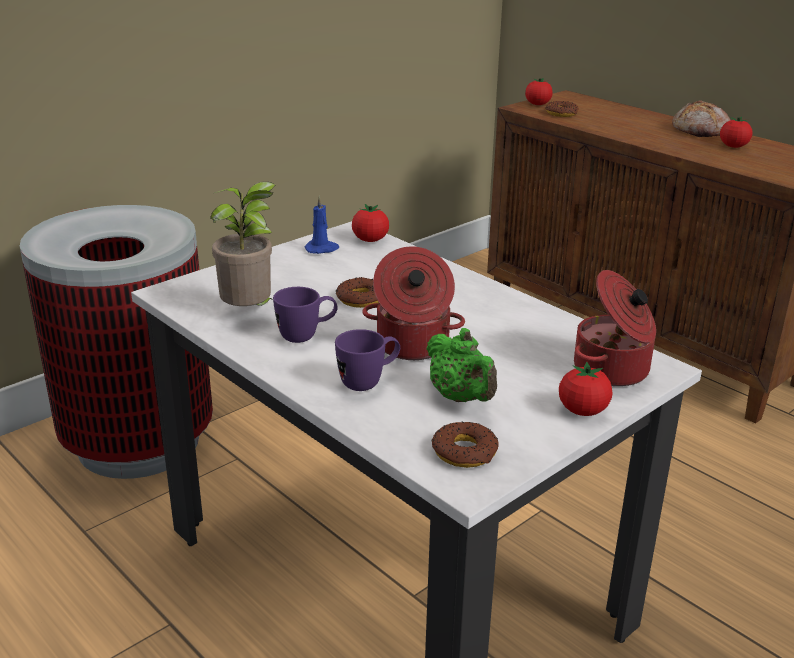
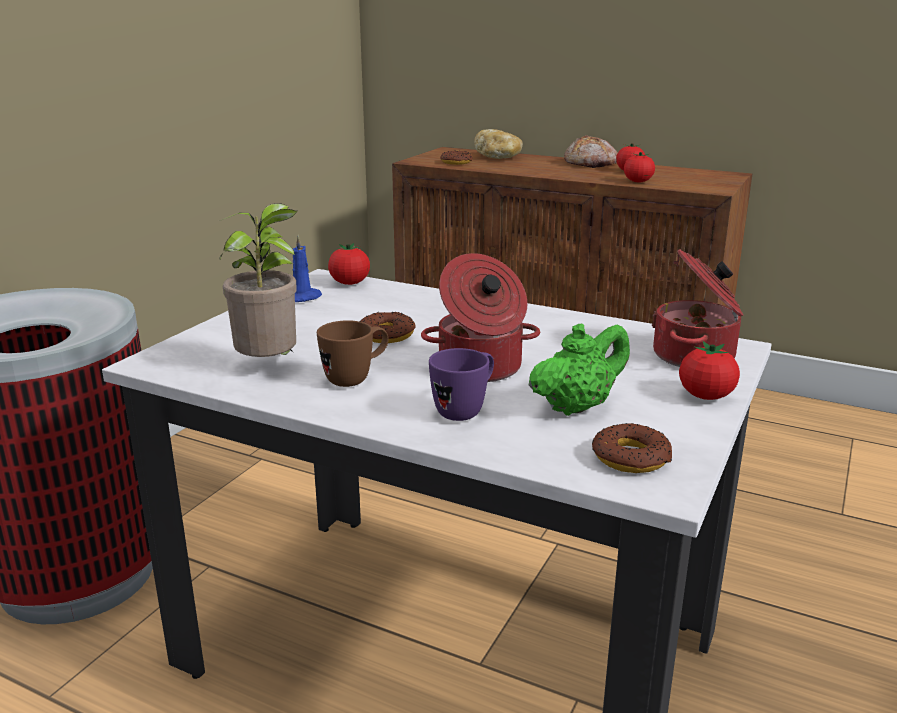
camera: 20 degrees left, 5 degrees down
purple mug [273,287,338,343] -> brown mug [317,320,389,387]
green teapot [426,328,497,402] -> green teapot turned 75 degrees counterclockwise [529,324,630,416]
tomato [525,78,552,105] -> tomato moved to [624,152,655,182]
none -> bread [474,129,523,159]

